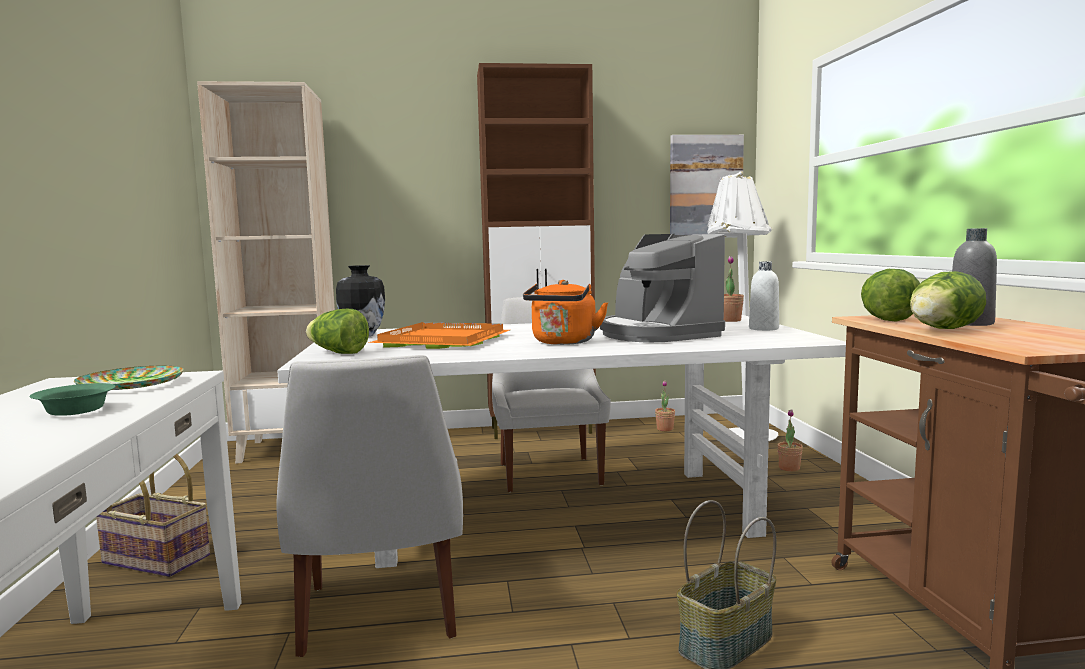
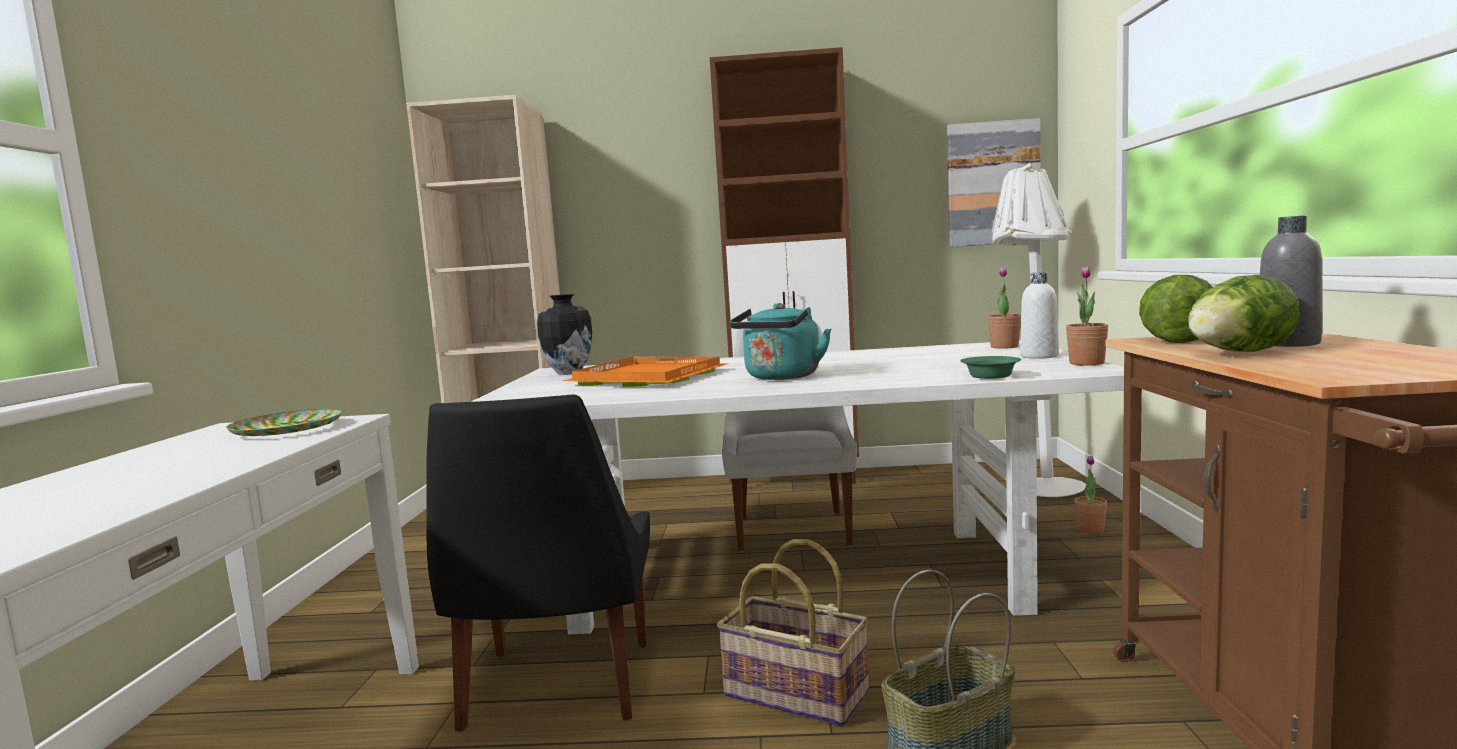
camera: 10 degrees right, 0 degrees up
green bowl [30,383,116,416] -> green bowl moved to [960,356,1021,379]
basket [96,454,210,577] -> basket moved to [717,539,869,727]
white chair [277,355,463,657] -> black chair [426,395,650,732]
lettuce [306,309,369,354] -> none
orange kettle [523,280,608,345] -> turquoise kettle [730,303,831,380]
coffee machine [600,234,725,343] -> none
potted plant [655,380,675,431] -> potted plant moved to [1066,266,1109,366]

